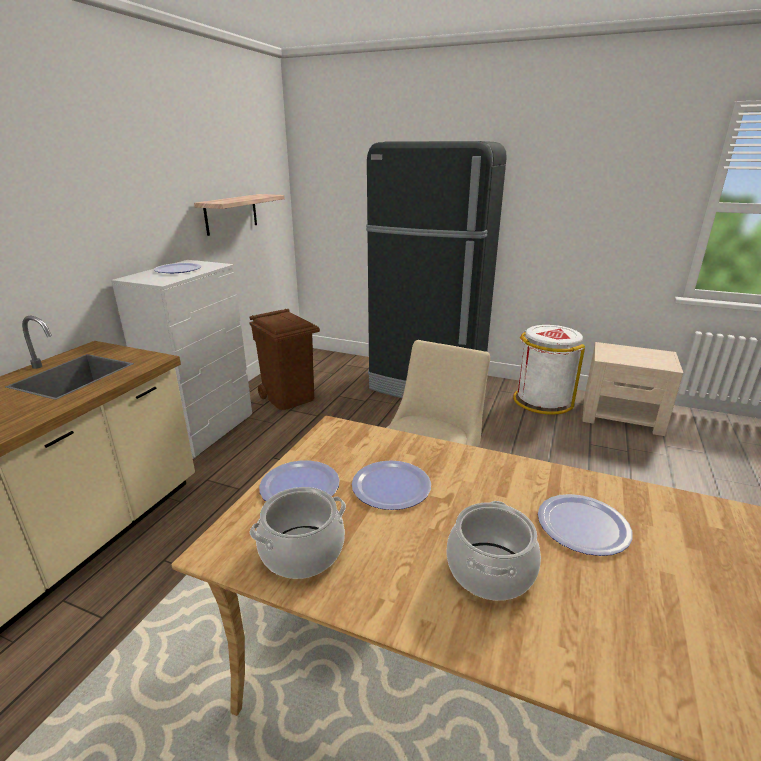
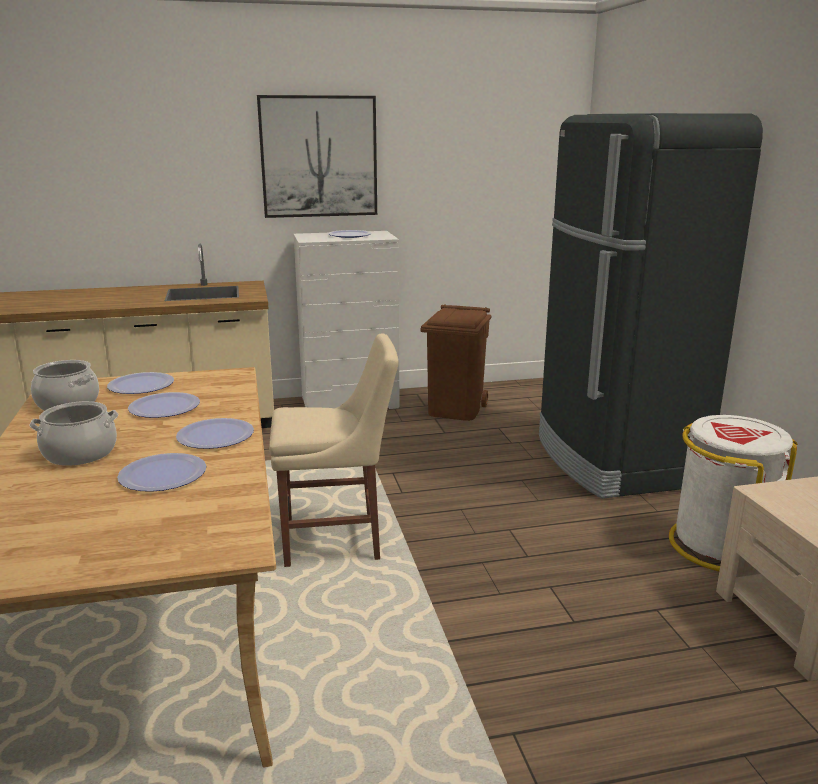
camera: 55 degrees right, 5 degrees down
shelf [194,194,285,236] -> none
none -> plate [176,418,254,449]
none -> picture [257,95,377,218]

